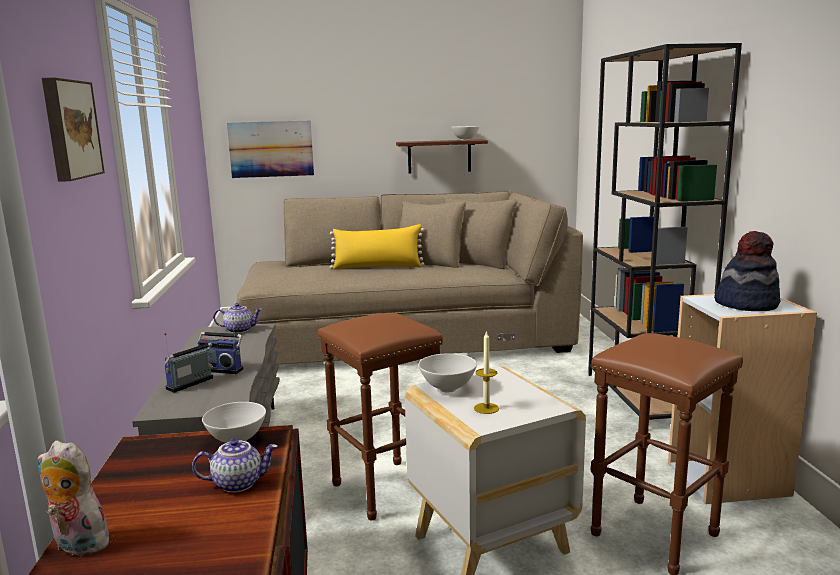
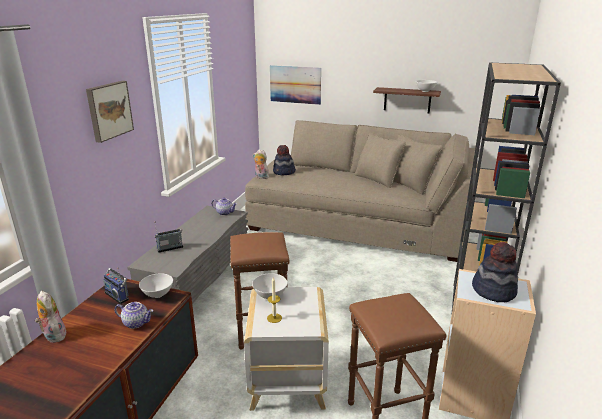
camera: 25 degrees right, 10 degrees up
radio [197,317,243,374] -> radio moved to [103,268,129,304]
yellow pillow [330,224,425,270] -> none
none -> plush toy [253,150,269,179]
none -> hat [273,145,296,175]

